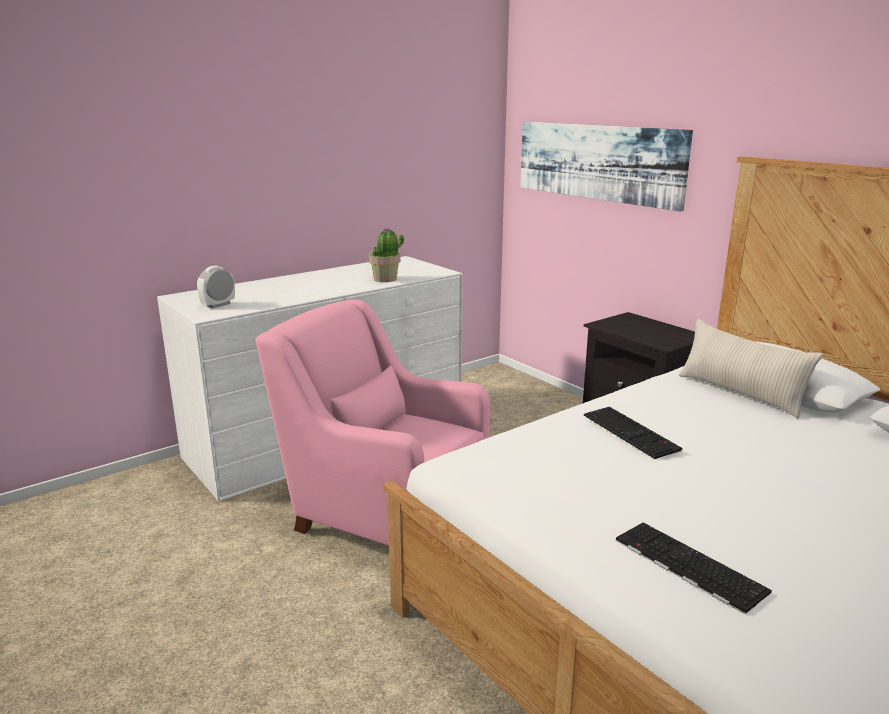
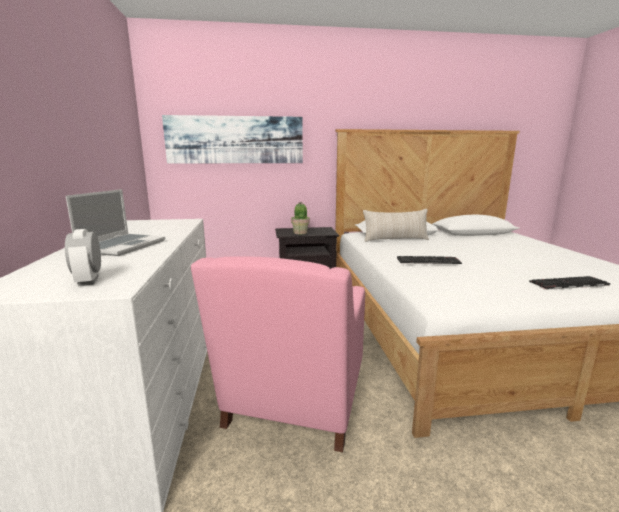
camera: 60 degrees left, 5 degrees down
pink armchair [255,299,490,546] -> pink armchair turned 45 degrees counterclockwise [191,256,365,452]
potted plant [369,227,404,282] -> potted plant moved to [291,202,310,234]
none -> laptop [66,189,165,256]

